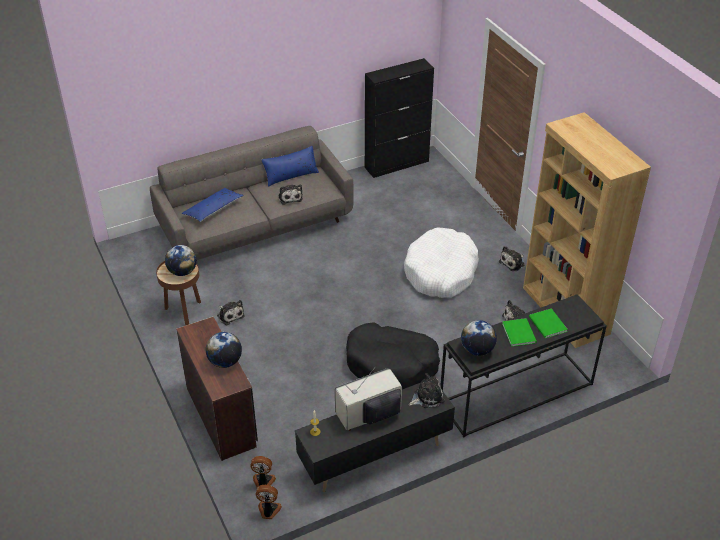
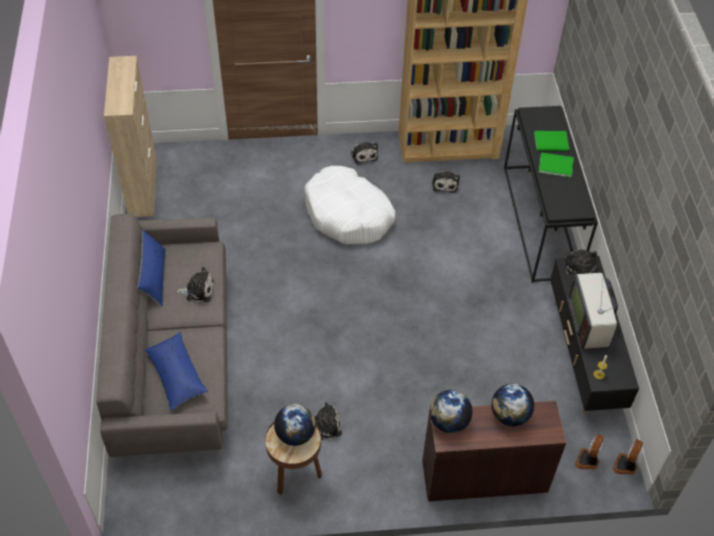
camera: 70 degrees left, 10 degrees up
black dog bed [346,322,440,389] -> none
black cabinet [365,58,434,178] -> beige cabinet [104,56,157,217]
globe [461,320,497,356] -> globe moved to [430,390,472,433]

